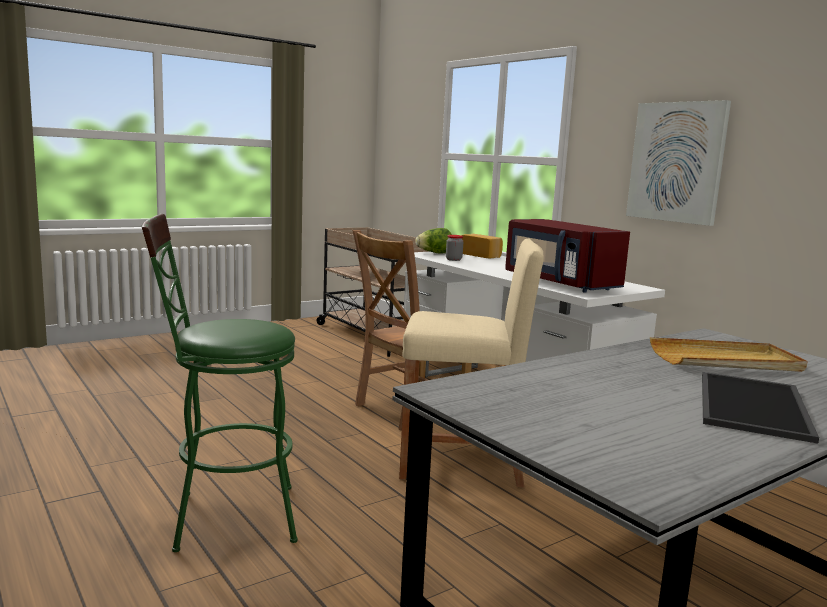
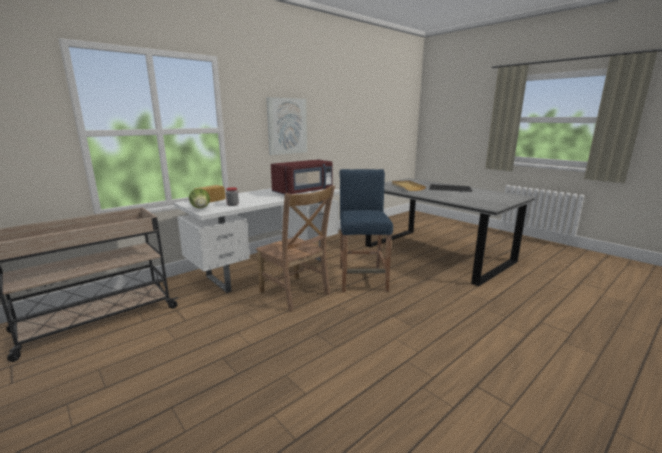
camera: 95 degrees left, 5 degrees up
green stool [142,214,298,552] -> none
beige stool [399,239,544,488] -> blue stool [339,169,393,292]

